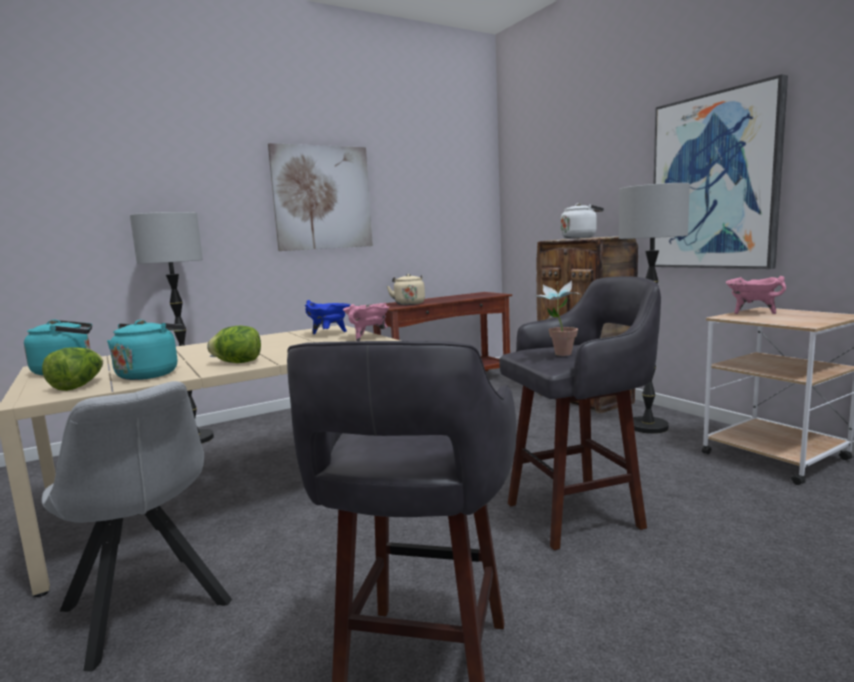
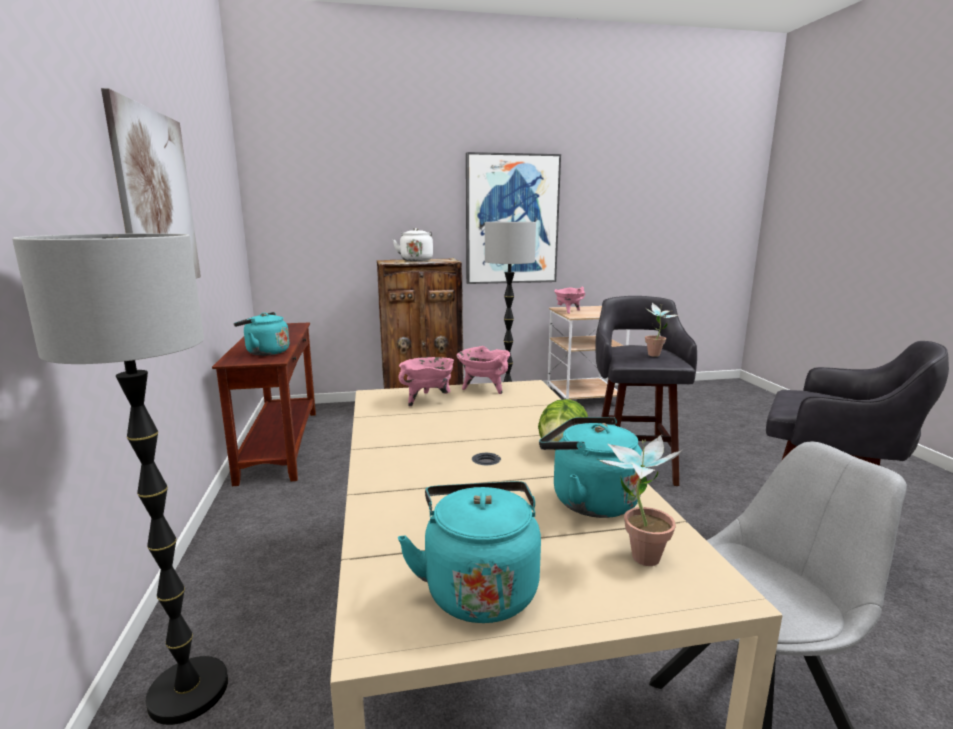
camera: 70 degrees left, 5 degrees up
lettuce [42,348,103,391] -> potted plant [598,435,682,566]
blue cooking pot [305,300,350,334] -> pink cooking pot [398,357,454,407]
beige kettle [387,274,425,305] -> turquoise kettle [234,312,289,356]

